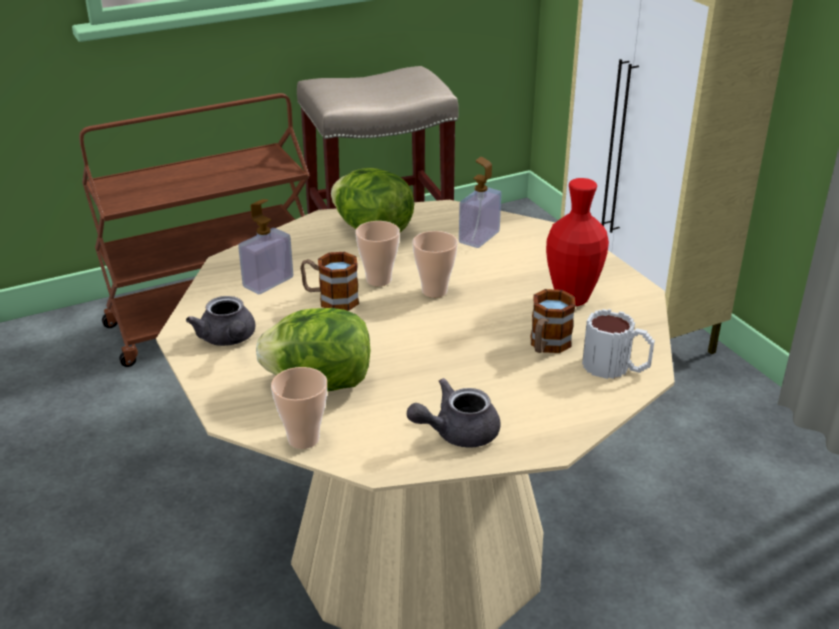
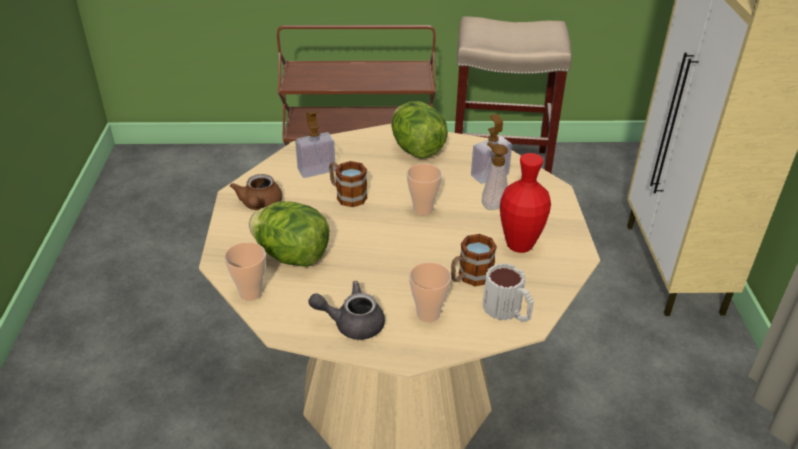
camera: 25 degrees right, 5 degrees up
grey teapot [186,296,255,346] -> brown teapot [230,174,282,210]
cup [355,221,400,286] -> cup moved to [409,262,451,323]
none -> soap dispenser [482,142,508,210]

